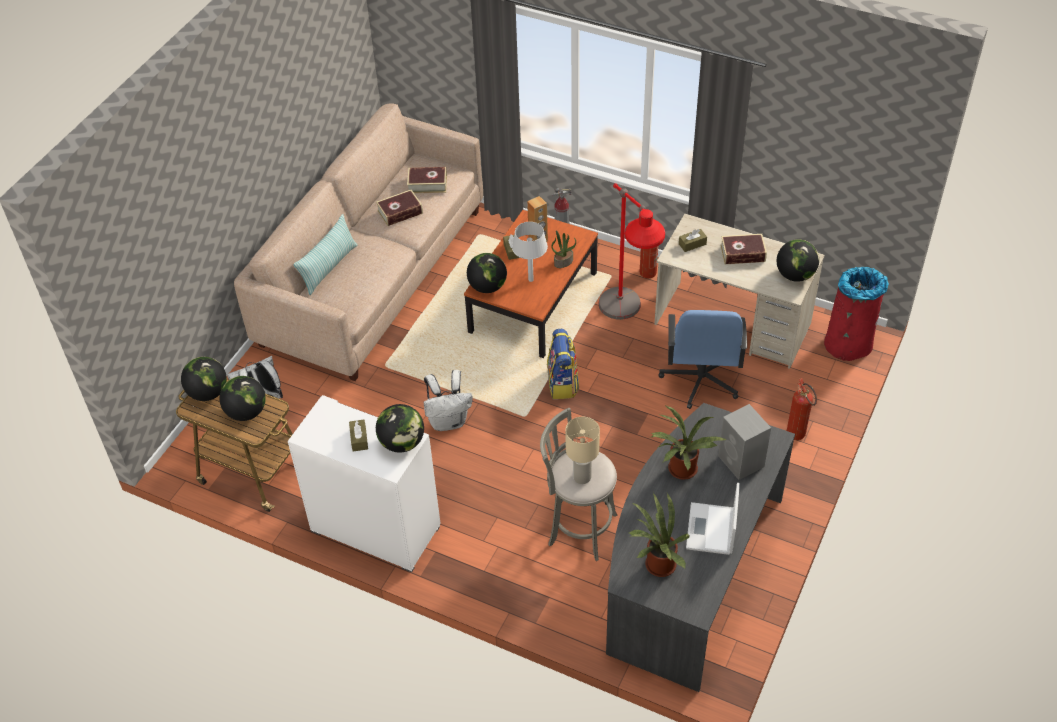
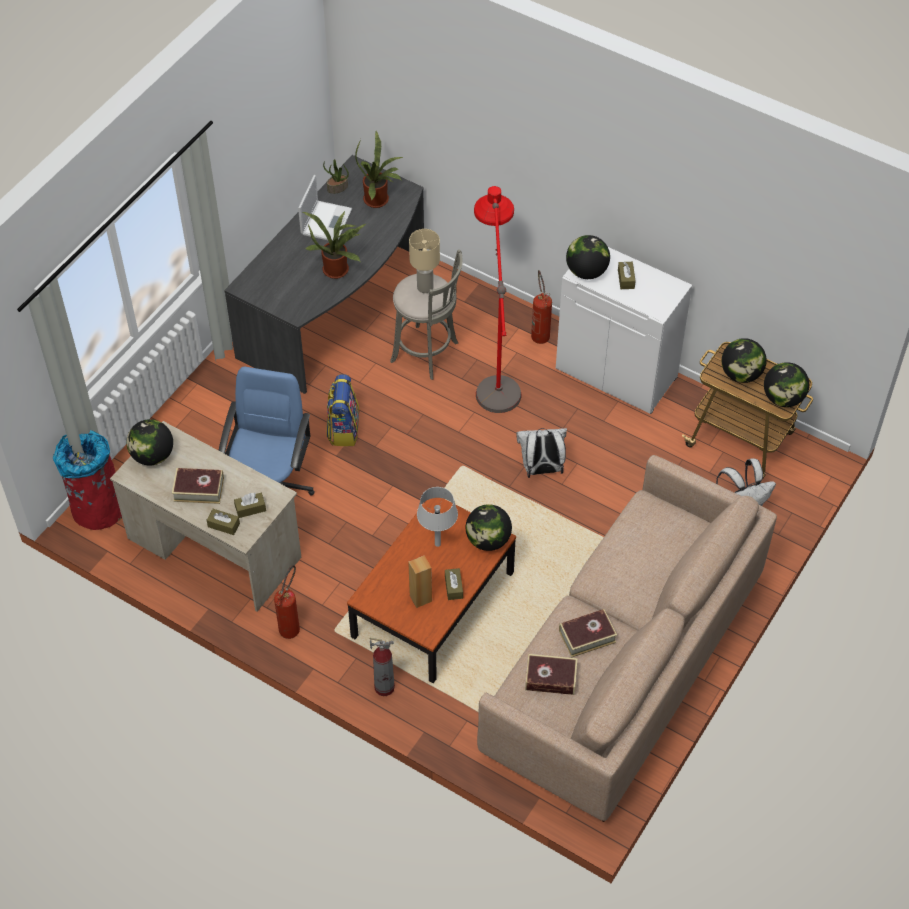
camera: 175 degrees left, 5 degrees up
pillow [293,214,357,295] -> none
backpack [547,329,579,399] -> backpack moved to [326,374,359,446]
potted plant [551,230,576,268] -> potted plant moved to [323,159,349,194]
red floor lamp [598,183,665,320] -> red floor lamp moved to [474,186,521,413]
grey speaker [718,404,771,480] -> none
fire extinguisher [787,378,817,440] -> fire extinguisher moved to [531,270,552,344]
none -> brown tissue box [207,509,240,535]

